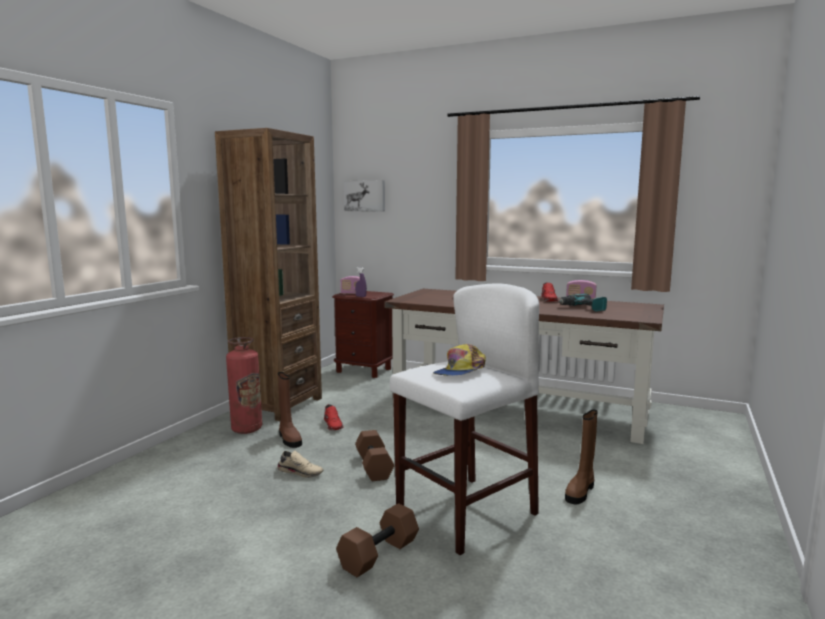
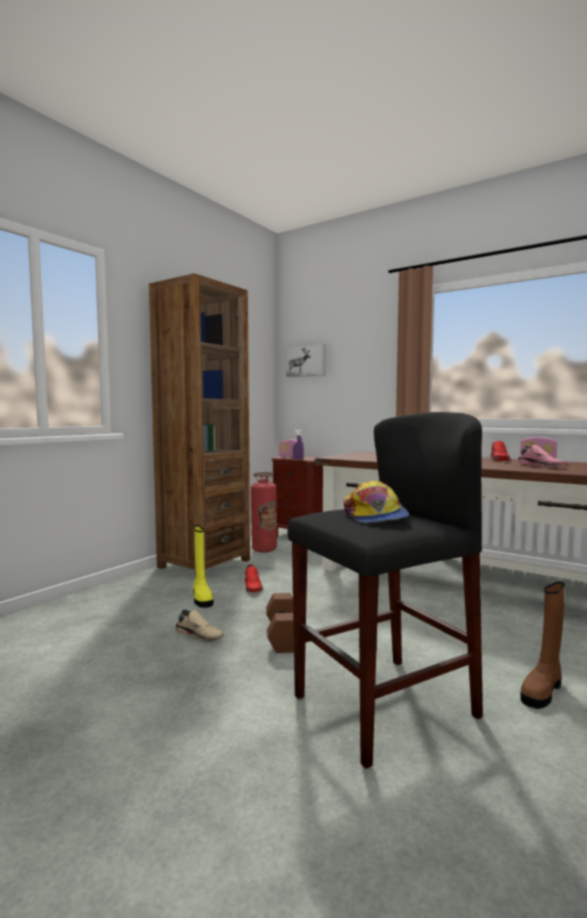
camera: 10 degrees right, 5 degrees down
fire extinguisher [226,337,262,434] -> fire extinguisher moved to [251,472,277,553]
brown boot [278,372,302,448] -> yellow boot [193,525,213,608]
brown dumbbell [336,503,419,578] -> none
white stool [390,284,539,555] -> black stool [288,412,483,769]
cap [433,344,486,376] -> cap turned 60 degrees counterclockwise [343,481,409,523]
power drill [558,293,607,311] -> pink shoe [517,445,566,468]

